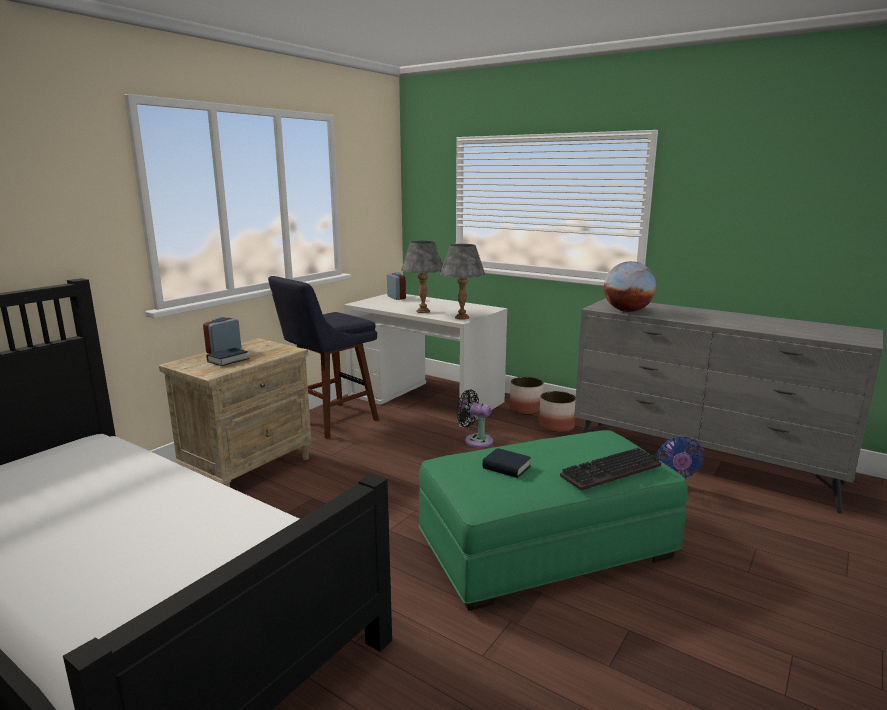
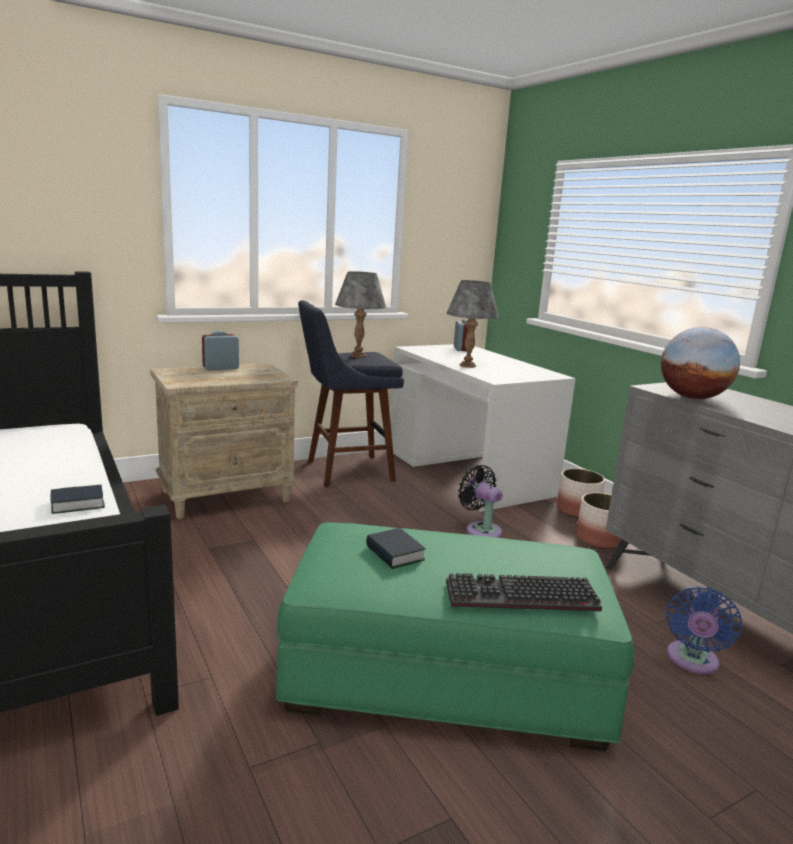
camera: 25 degrees right, 0 degrees up
book [207,348,249,366] -> book moved to [50,485,105,514]
grey table lamp [440,244,485,320] -> grey table lamp moved to [335,271,386,358]

